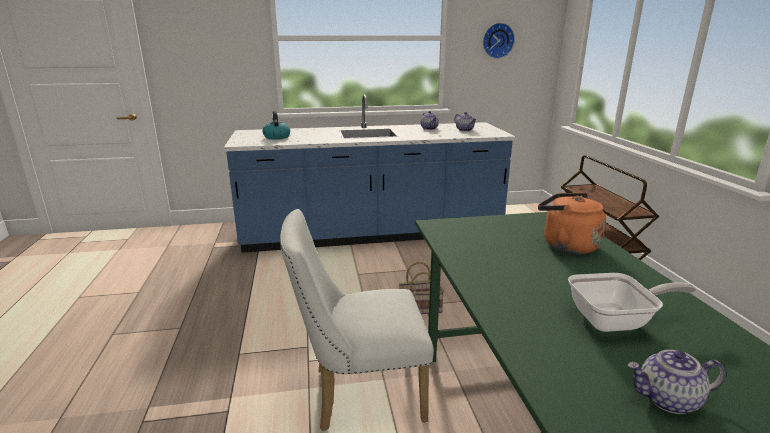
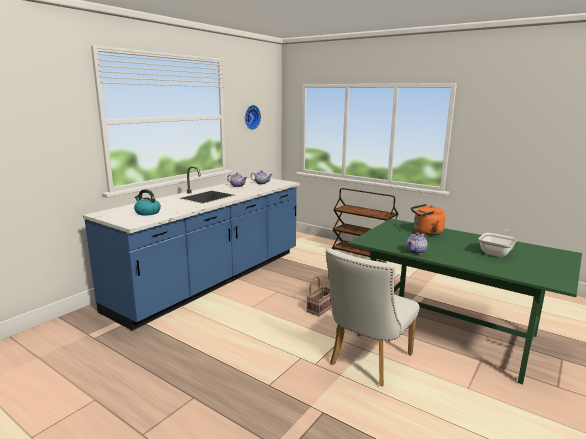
camera: 45 degrees left, 5 degrees down
teapot [627,350,726,414] -> teapot moved to [406,232,428,254]

